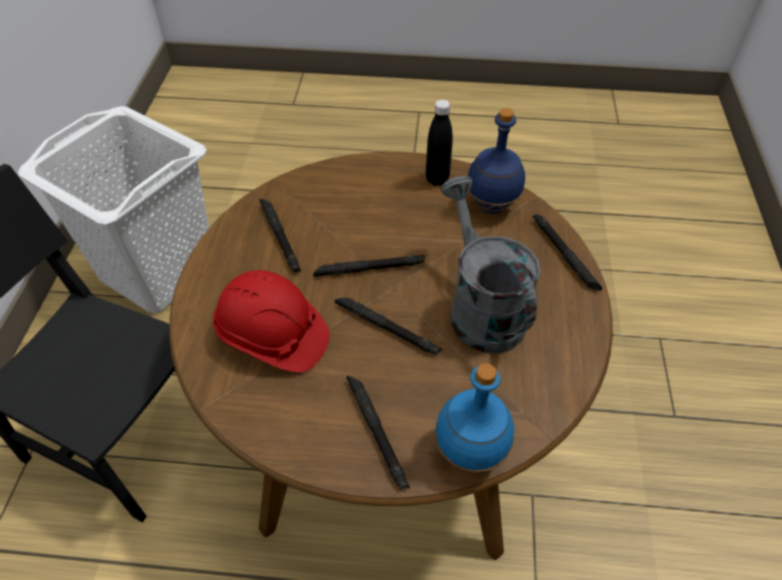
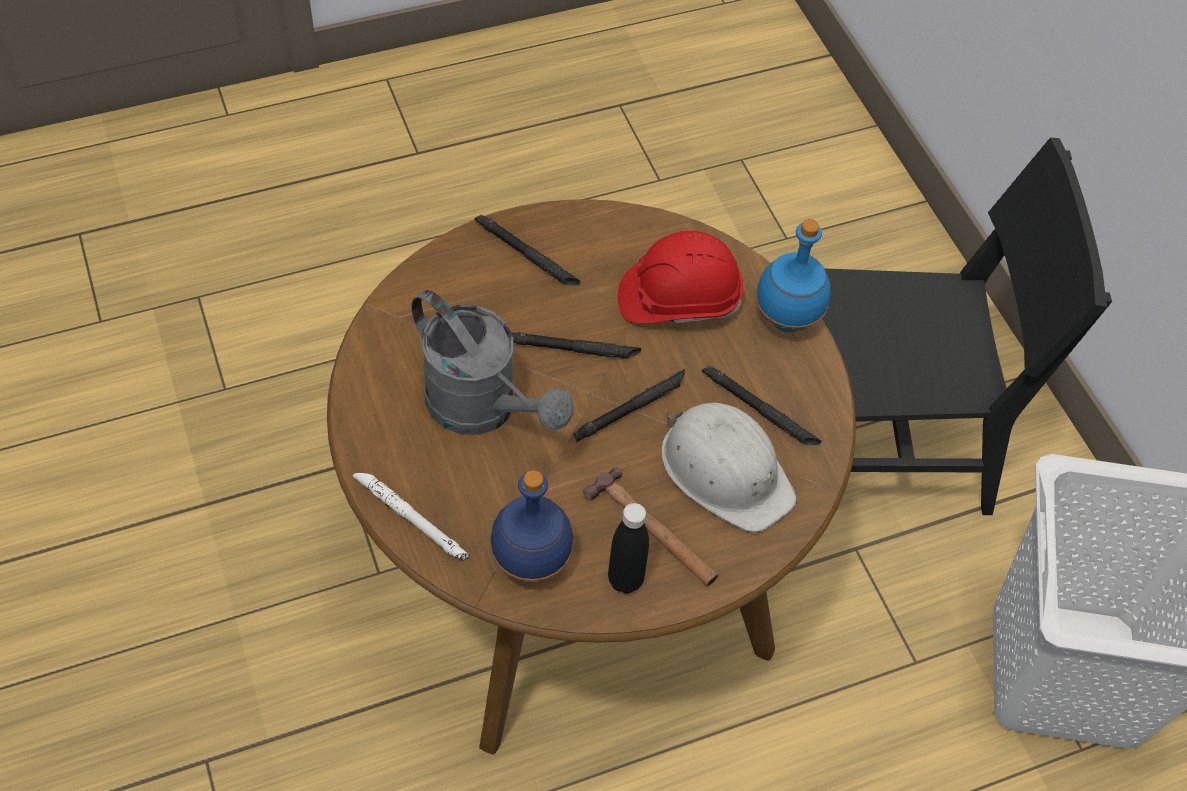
camera: 150 degrees right, 5 degrees up
blue bottle [434,363,514,473] -> blue bottle moved to [756,219,831,332]
black flashlight [533,214,602,291] -> white flashlight [353,473,469,561]
none -> hammer [583,467,718,586]
none -> white hard hat [661,403,797,533]

